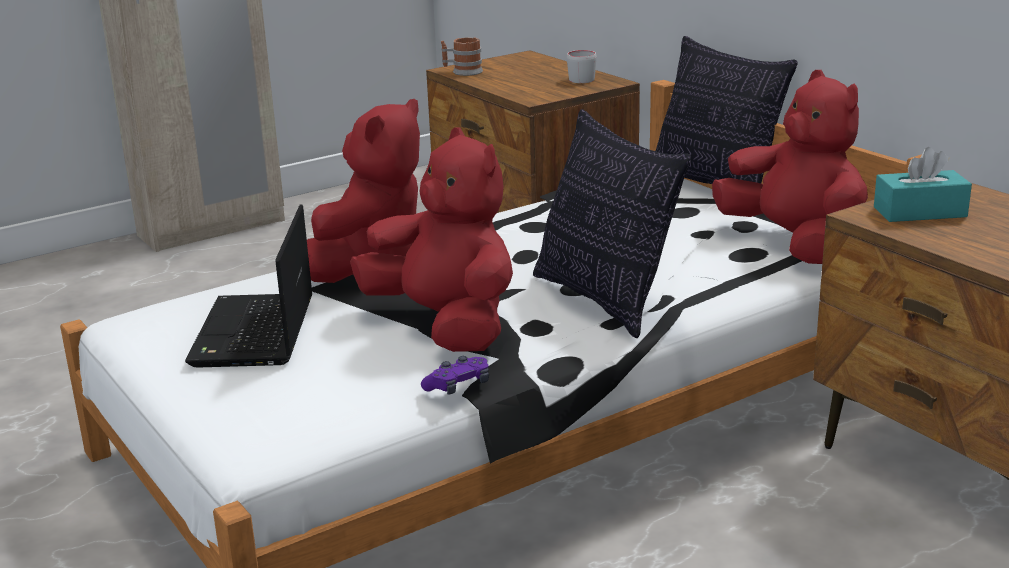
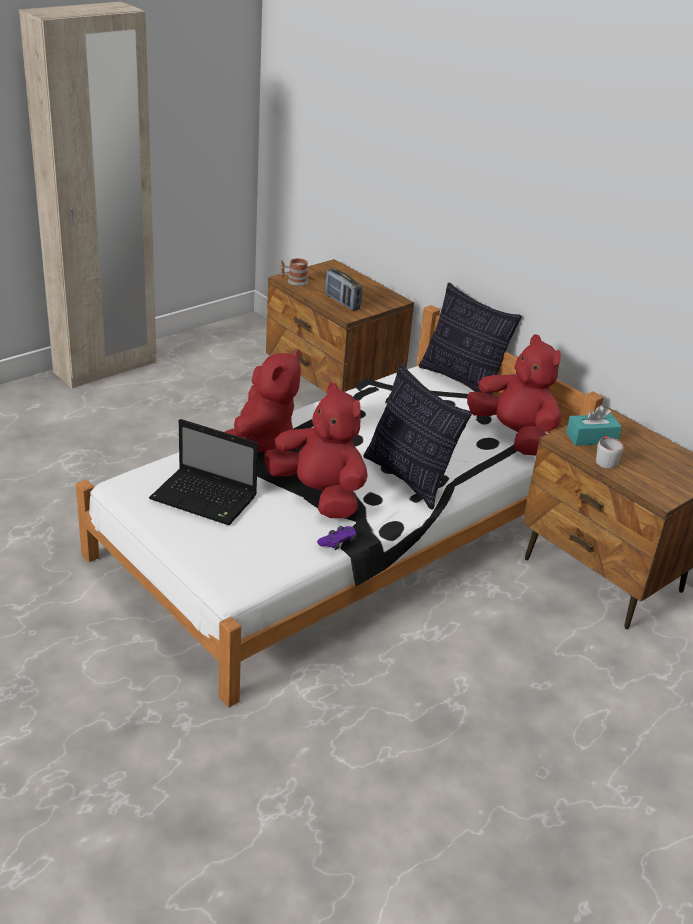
camera: 10 degrees left, 10 degrees up
laptop [185,205,312,368] -> laptop turned 60 degrees counterclockwise [149,419,258,525]
grey mug [567,50,597,83] -> grey mug moved to [596,436,623,469]
none -> radio [325,269,362,311]

